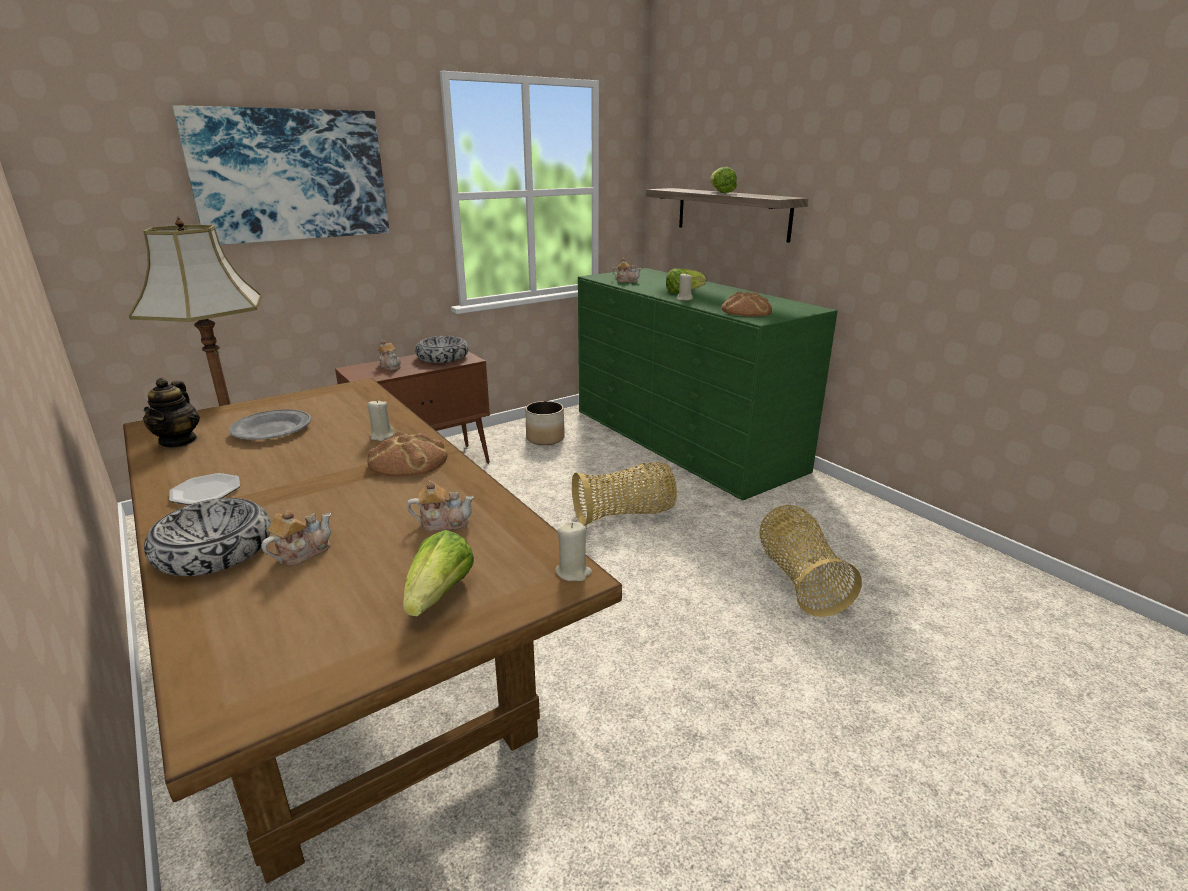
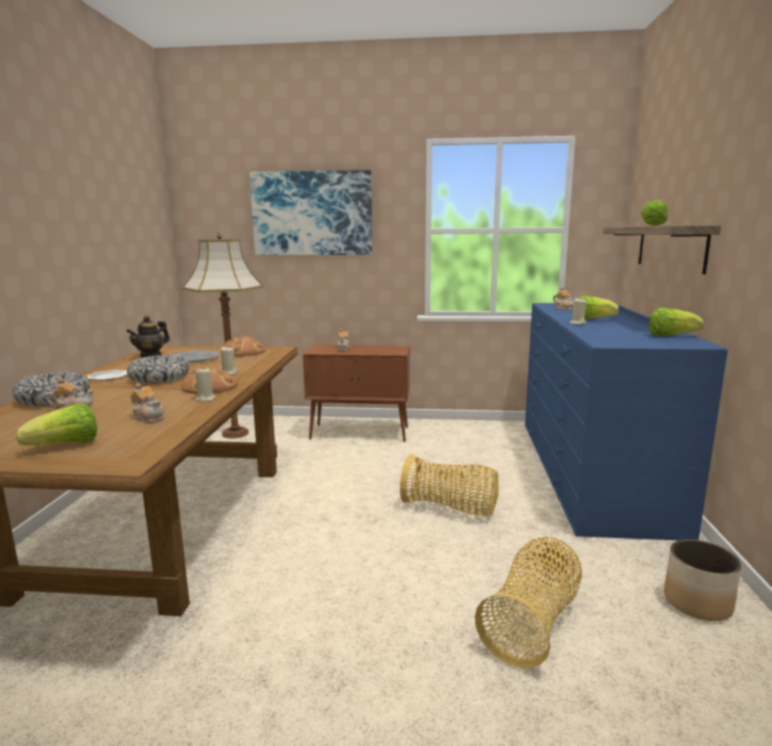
camera: 40 degrees right, 10 degrees down
bowl [415,336,469,363] -> bowl moved to [127,355,189,383]
planter [525,401,565,445] -> planter moved to [664,539,741,621]
beige candle [555,522,592,581] -> beige candle moved to [195,369,216,402]
green dresser [578,268,838,501] -> blue dresser [525,303,728,540]
bread [722,291,772,316] -> bread moved to [224,336,266,357]
none -> lettuce [649,308,704,336]

